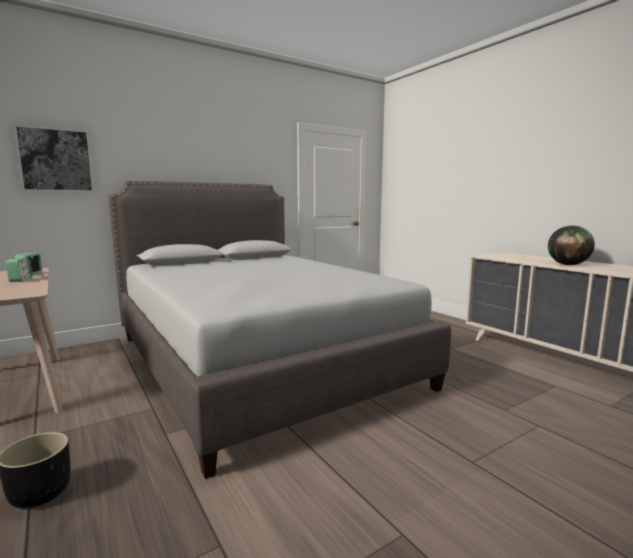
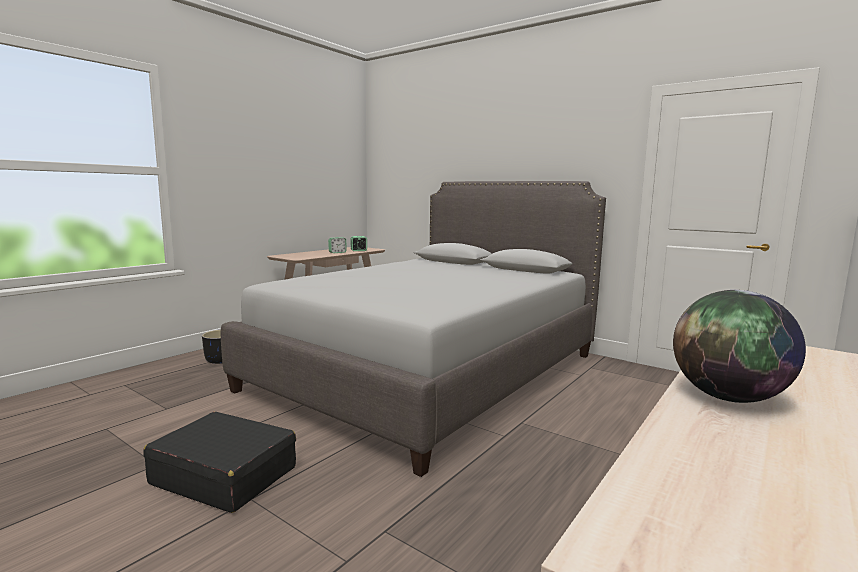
camera: 70 degrees right, 0 degrees up
picture [13,124,95,192] -> none
none -> black suitcase [144,412,296,513]

